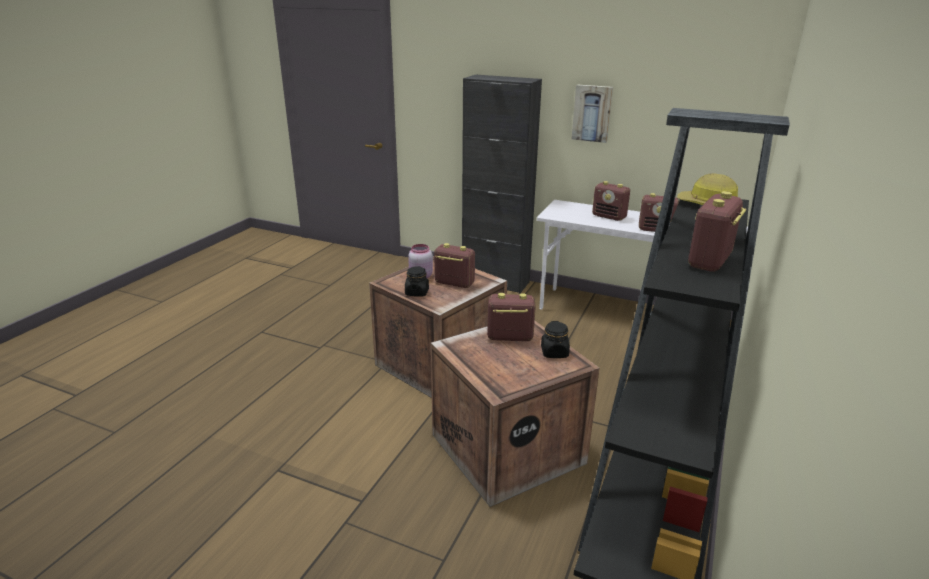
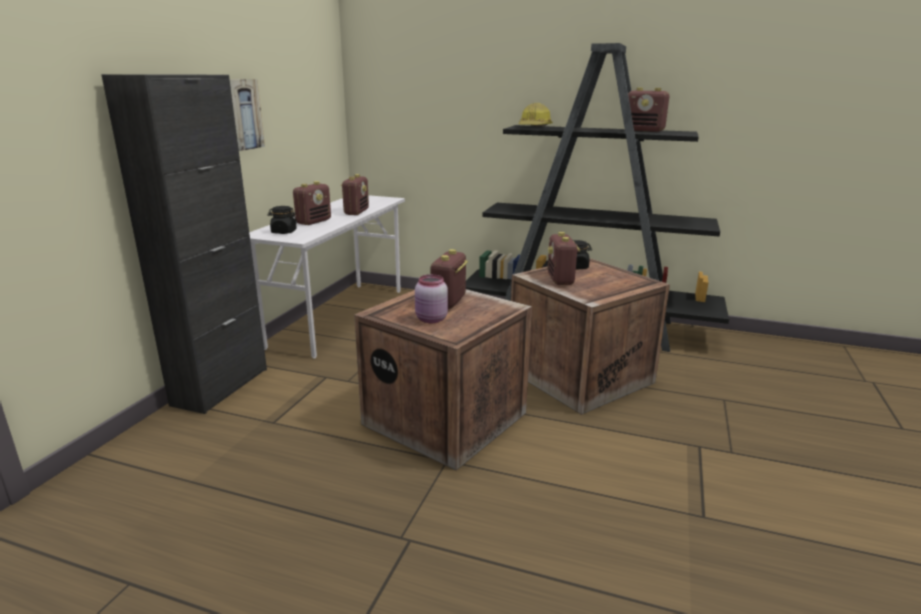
camera: 95 degrees left, 5 degrees down
black jar [405,266,429,297] -> black jar moved to [267,206,297,234]

